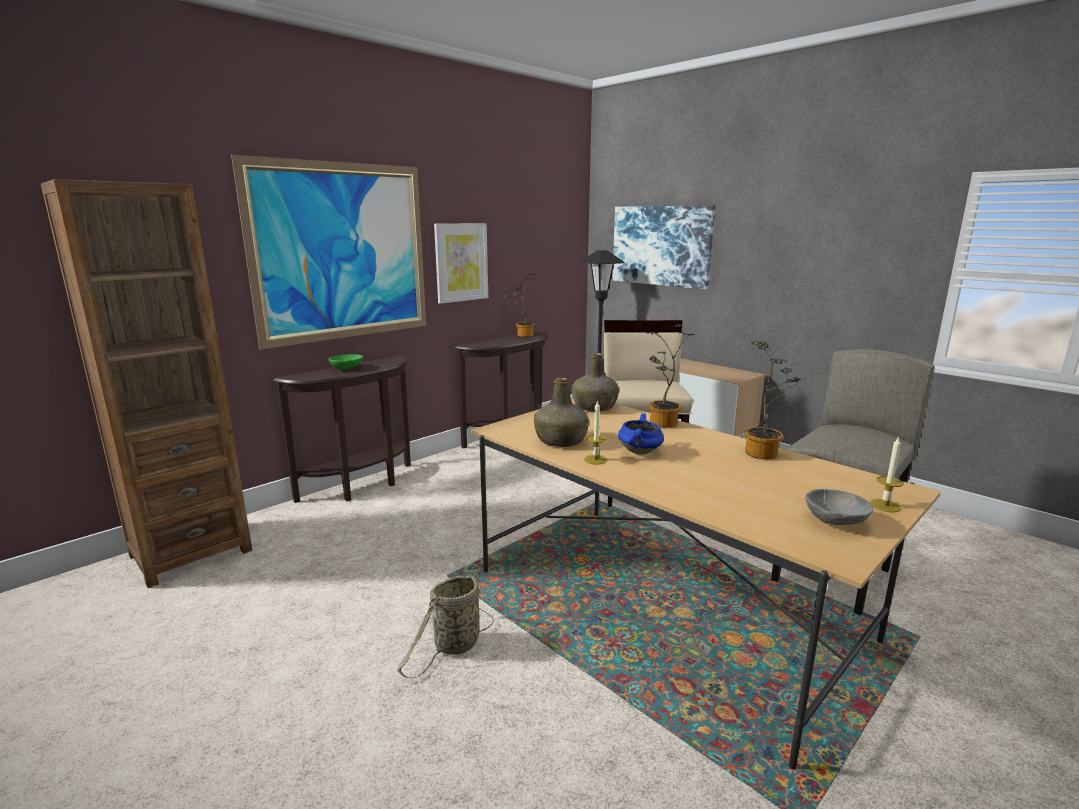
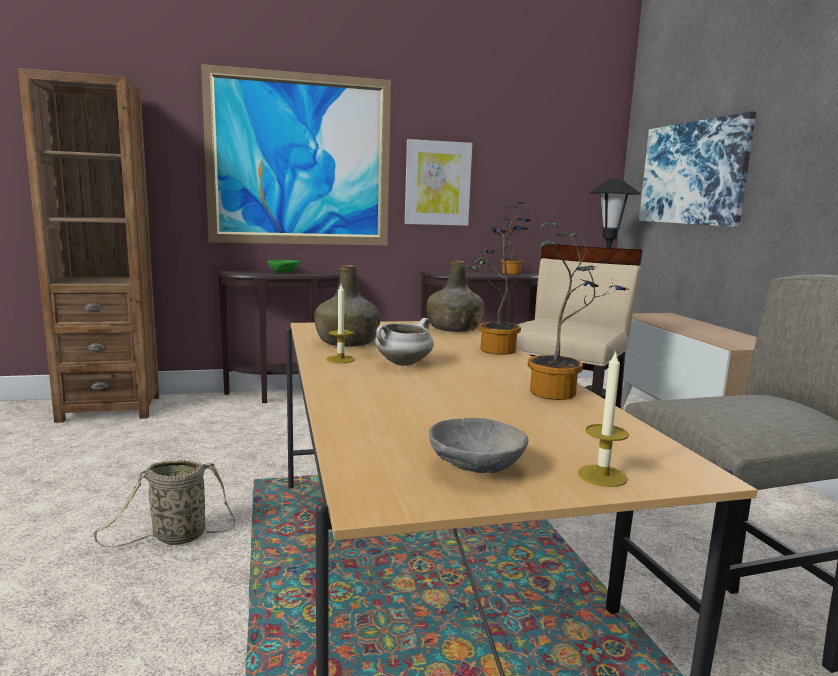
camera: 30 degrees right, 5 degrees down
blue cooking pot [618,413,664,455] -> white cooking pot [375,318,434,366]

